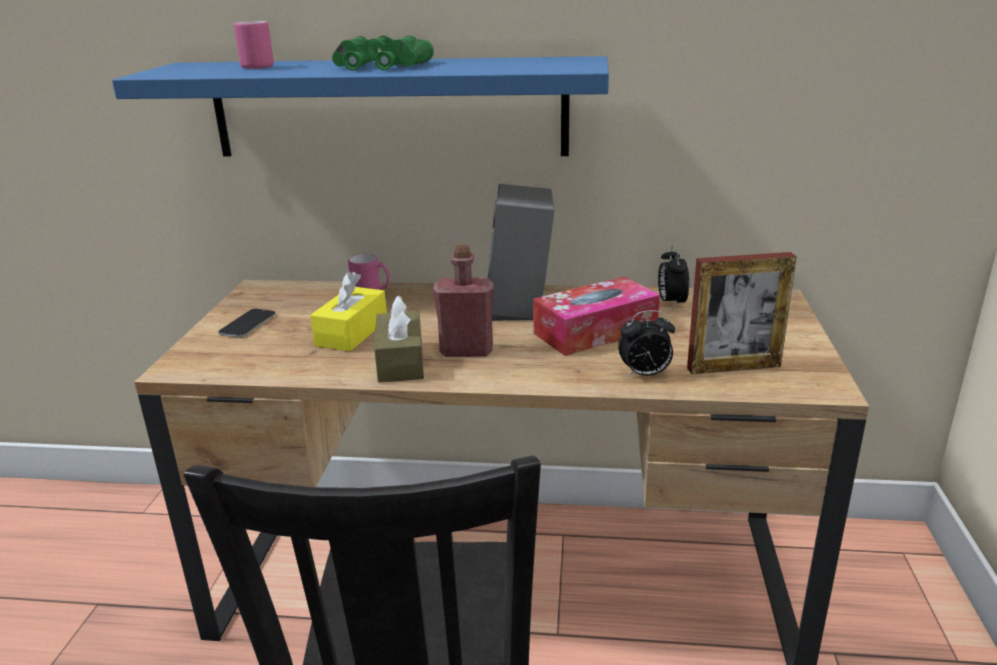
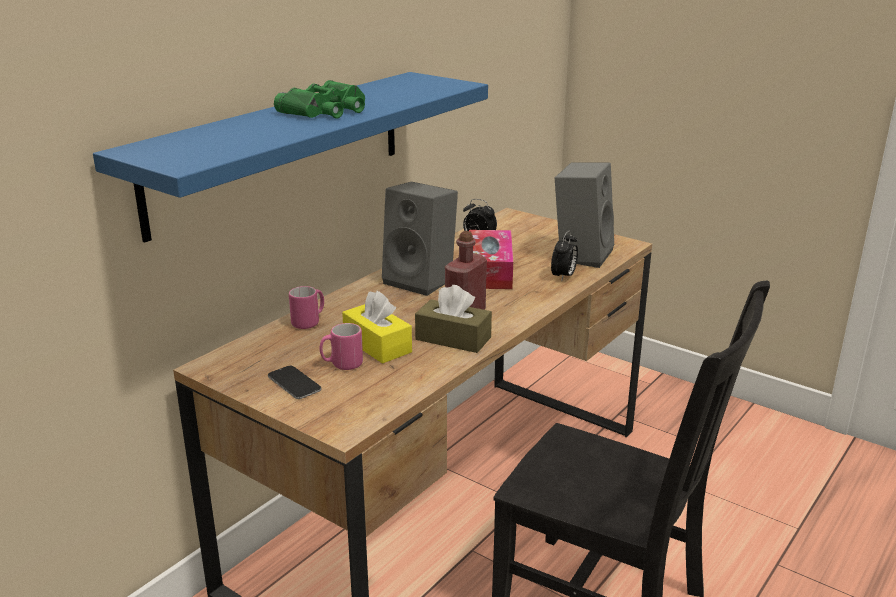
camera: 60 degrees left, 0 degrees up
pink mug [234,21,274,69] -> pink mug moved to [320,323,363,370]
picture frame [687,252,797,374] -> grey speaker [555,162,614,268]

